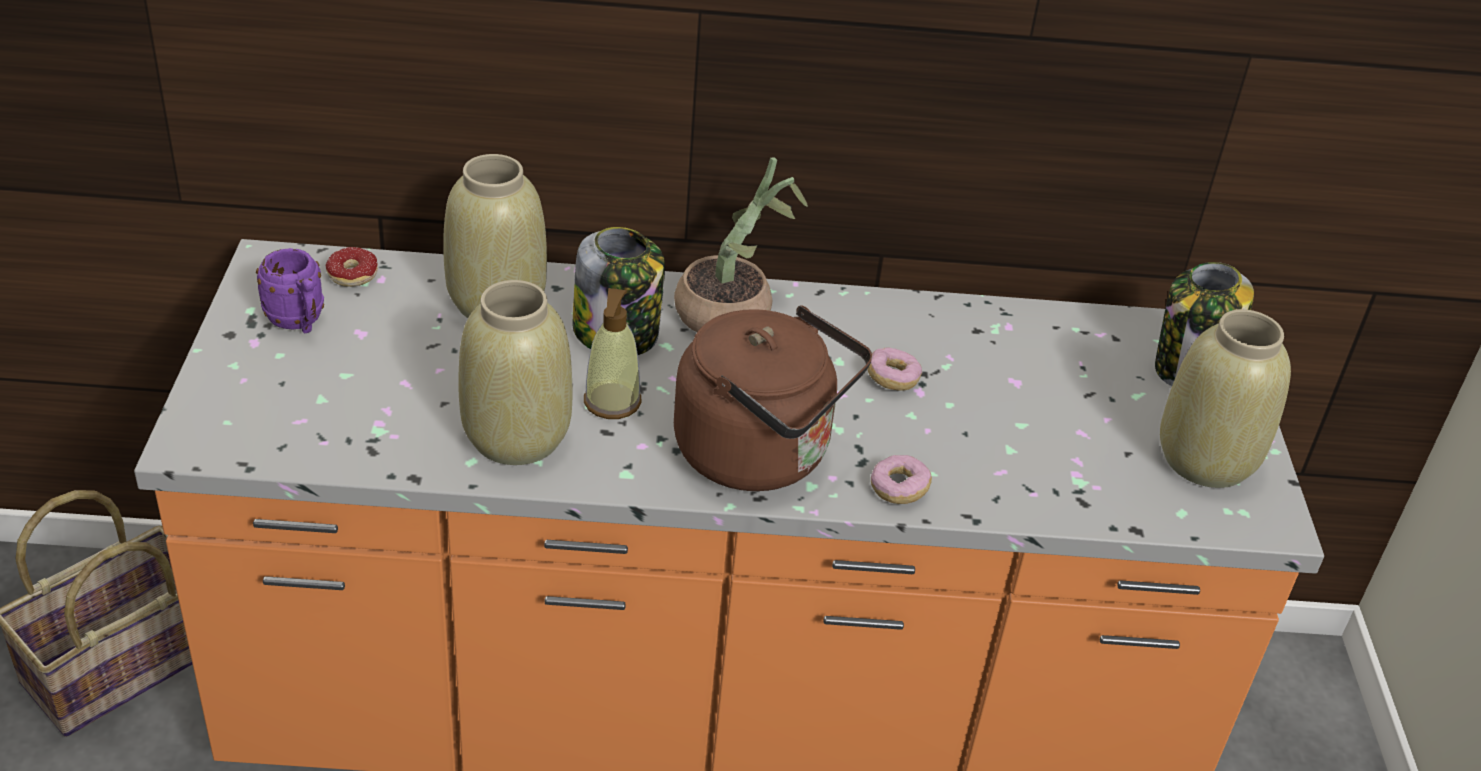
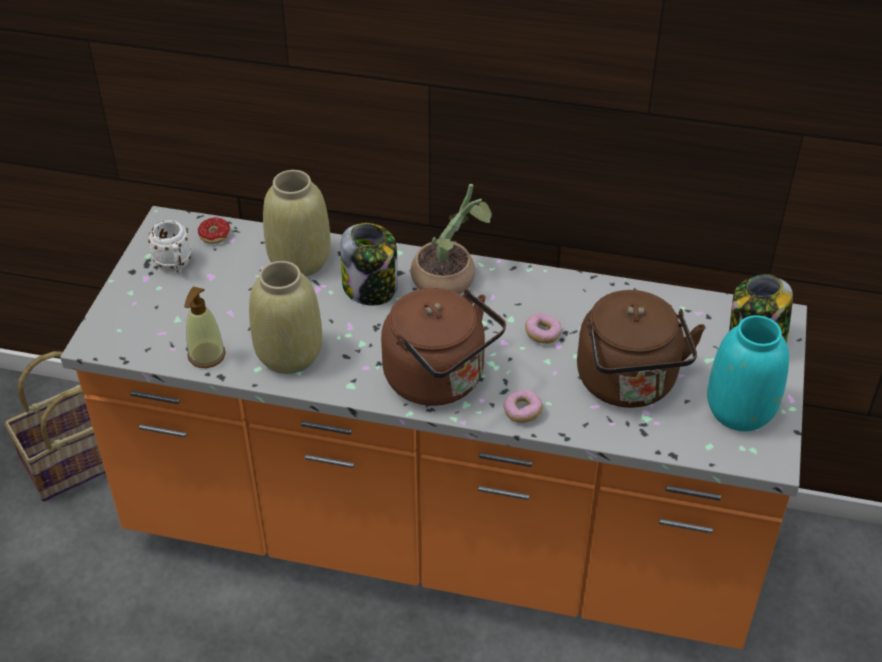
camera: 15 degrees right, 5 degrees up
purple mug [256,248,324,334] -> white mug [148,220,191,274]
soap dispenser [584,288,642,419] -> soap dispenser moved to [184,287,226,368]
beige vase [1160,309,1291,488] -> turquoise vase [707,315,789,431]
none -> brown kettle [577,290,706,408]

